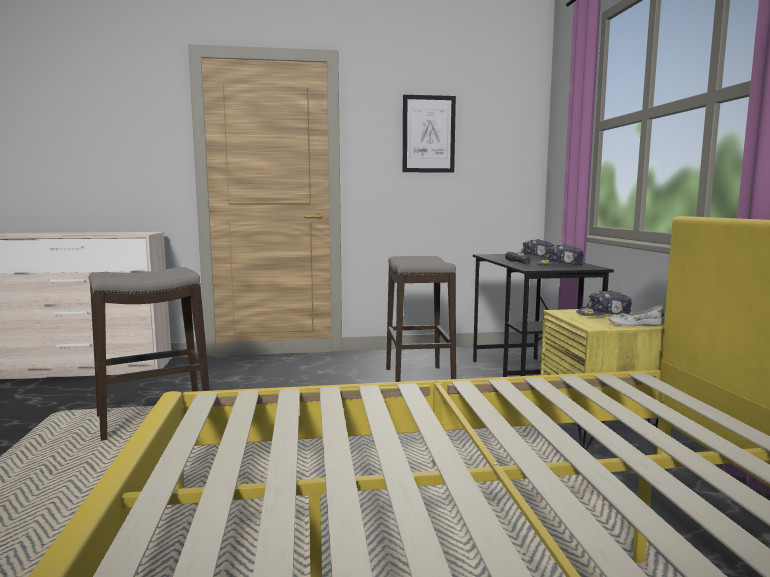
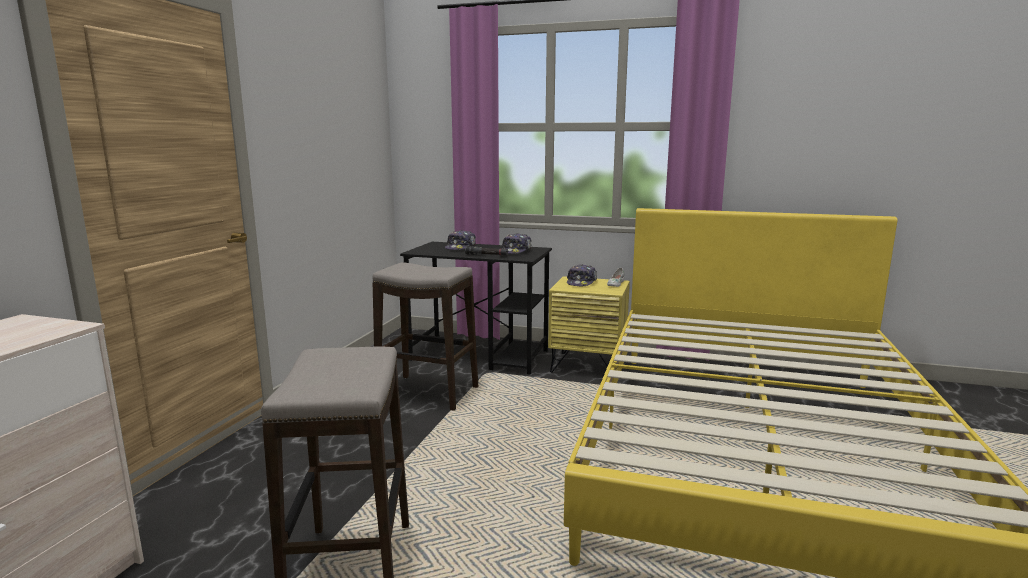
camera: 65 degrees left, 5 degrees up
picture [403,95,456,173] -> none

